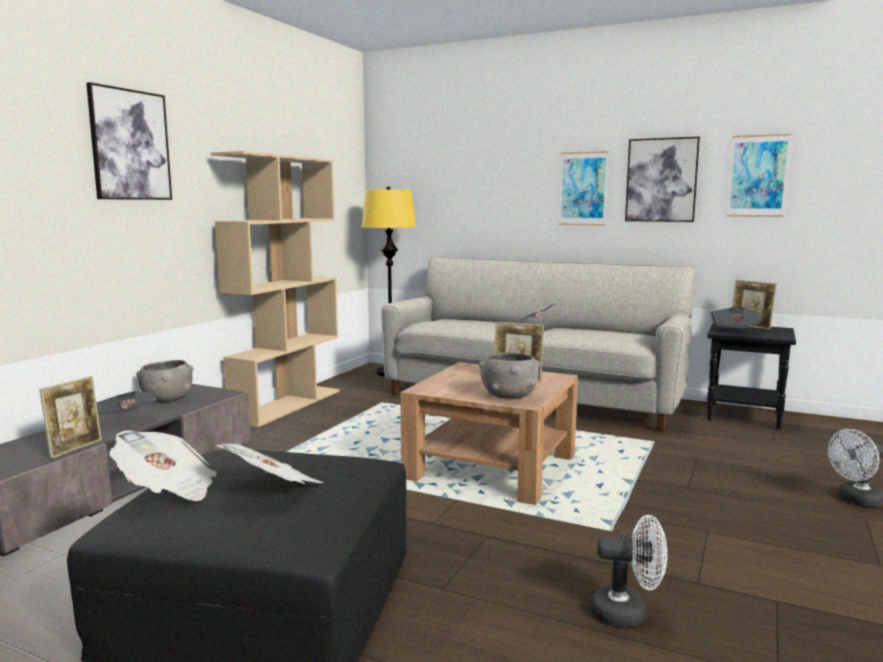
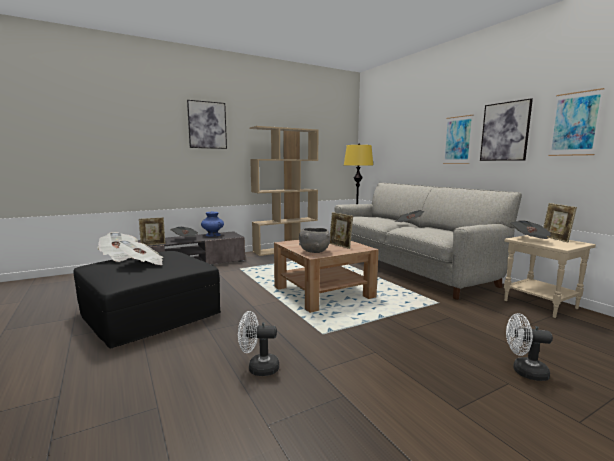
camera: 35 degrees right, 0 degrees up
grey bowl [136,360,194,403] -> blue vase [201,211,224,237]
white fan [591,515,667,627] -> white fan turned 135 degrees clockwise [238,311,279,376]
black side table [707,323,796,429] -> beige side table [504,235,596,318]

